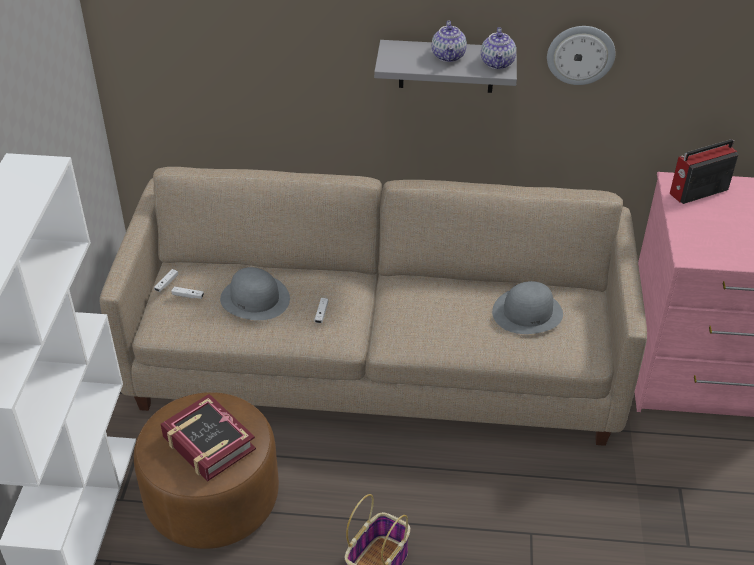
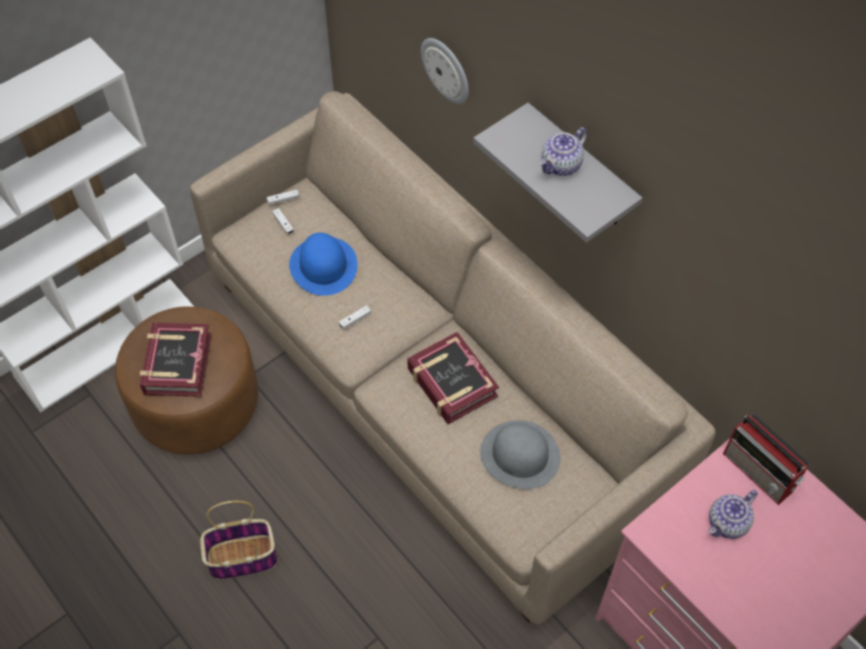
camera: 45 degrees right, 15 degrees up
grey hat [220,267,290,320] -> blue hat [289,233,357,296]
teapot [481,27,516,69] -> teapot moved to [709,490,758,539]
wall clock [547,26,616,85] -> wall clock moved to [421,38,469,104]
radio [670,139,738,204] -> radio turned 150 degrees counterclockwise [723,414,810,505]
none -> book [407,332,499,424]

